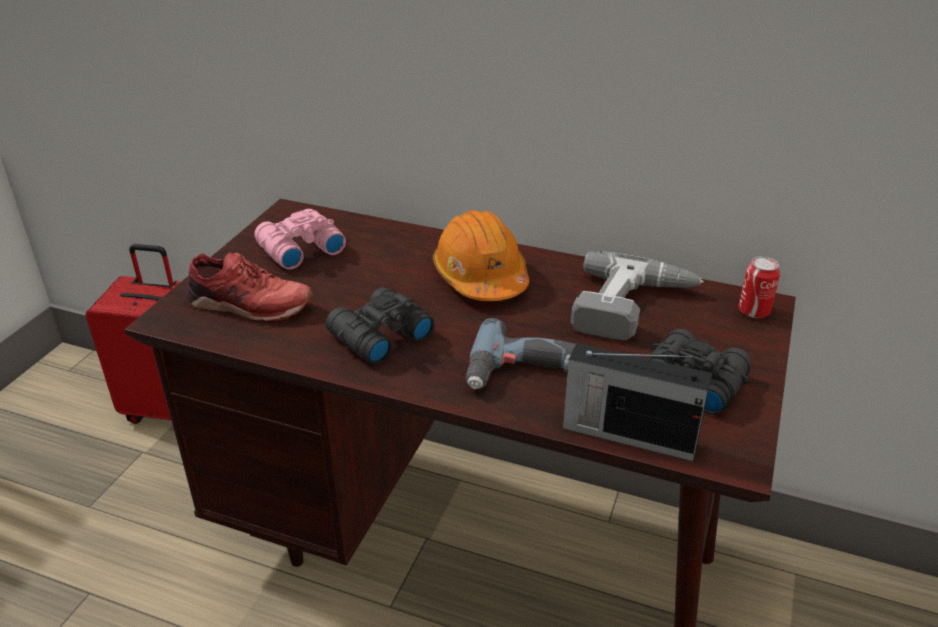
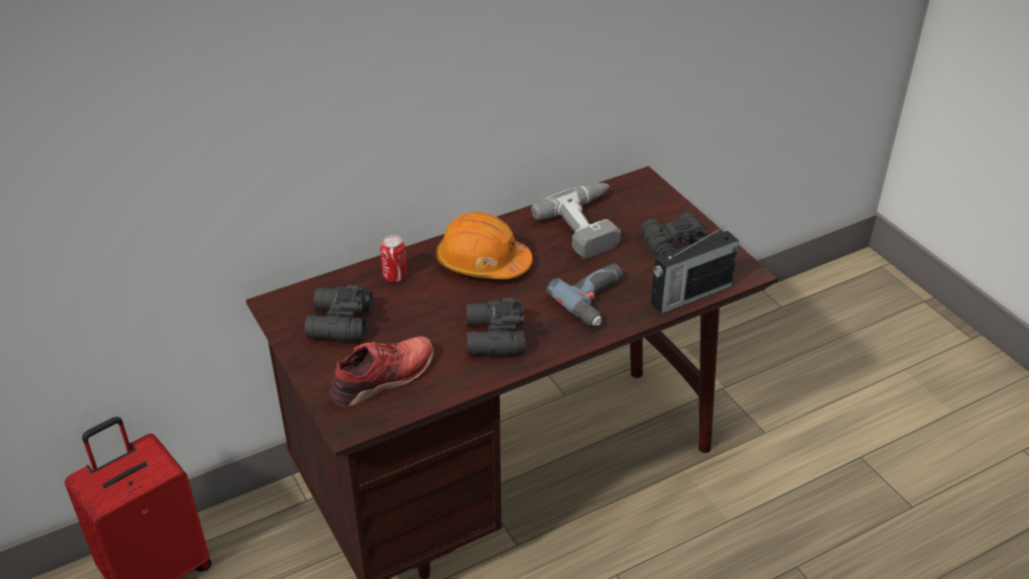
camera: 50 degrees left, 5 degrees up
pink binoculars [254,209,346,269] -> black binoculars [305,285,373,341]
can [739,256,780,318] -> can moved to [380,235,407,282]

